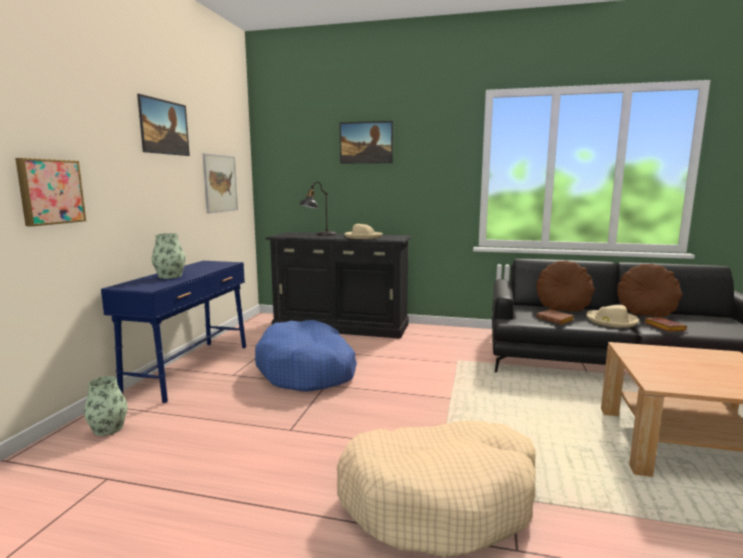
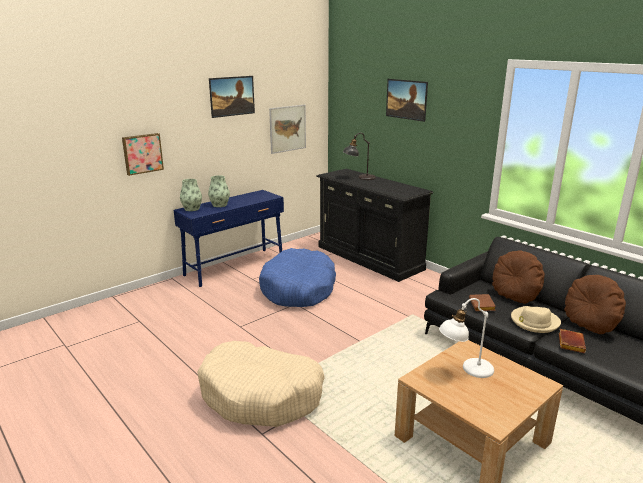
camera: 35 degrees right, 10 degrees up
vase [84,376,127,436] -> vase moved to [180,179,202,211]
beige hat [344,224,383,239] -> none
none -> white table lamp [439,298,494,378]

